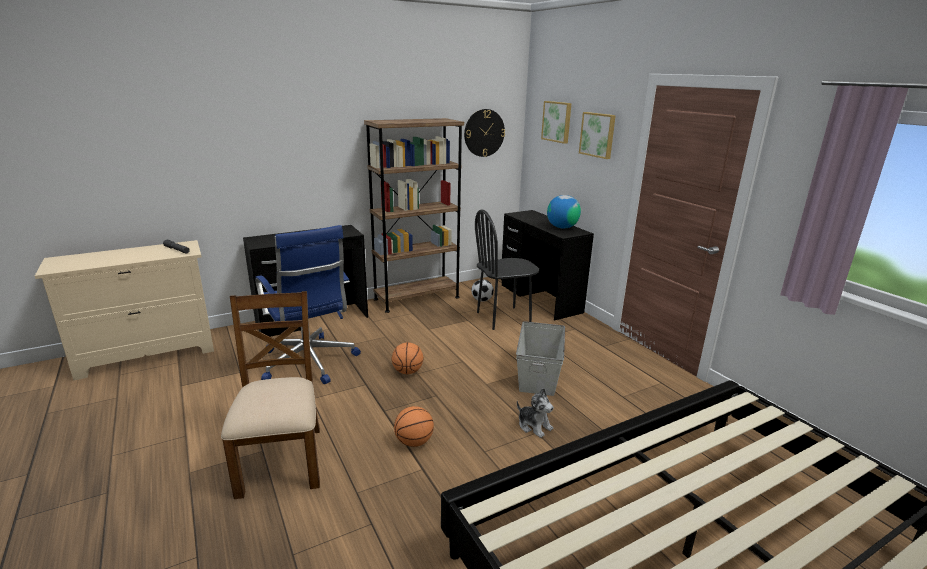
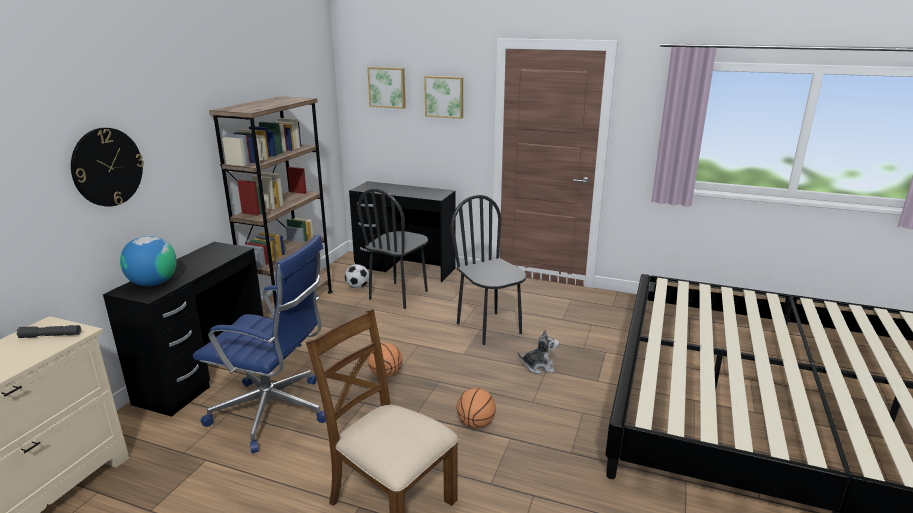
camera: 40 degrees left, 0 degrees up
wall clock [464,109,505,157] -> wall clock moved to [71,128,144,207]
grey storage box [516,321,565,396] -> black chair [451,195,527,345]
globe [547,195,581,228] -> globe moved to [120,236,177,286]

